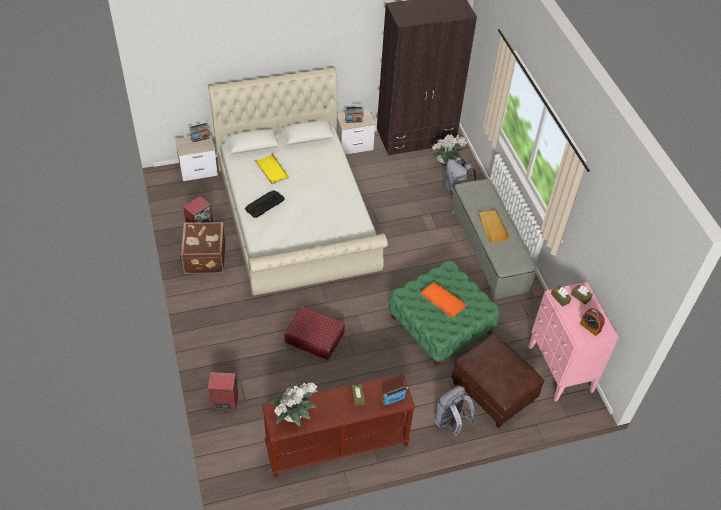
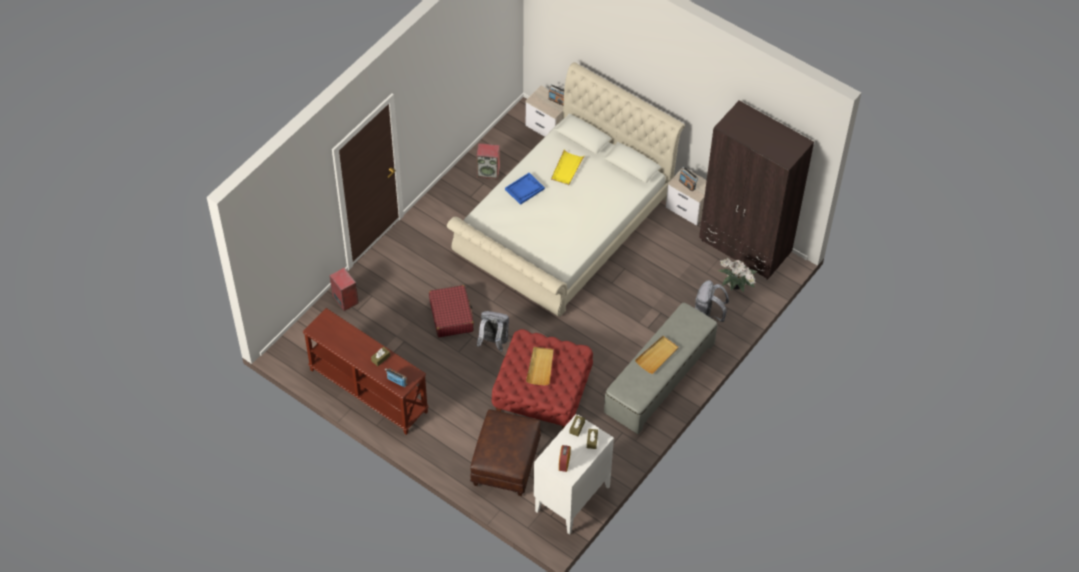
camera: 55 degrees right, 5 degrees up
brown suitcase [180,222,225,274] -> none
keyboard [245,190,285,218] -> blue tray [505,173,545,205]
potted plant [269,383,318,426] -> none
green ottoman [388,261,500,366] -> red ottoman [492,329,593,429]
orange tray [420,282,466,318] -> beige tray [526,347,554,385]
grey backpack [434,387,476,437] -> grey backpack moved to [477,311,509,352]
pink dresser [528,282,619,401] -> white dresser [534,414,614,535]

